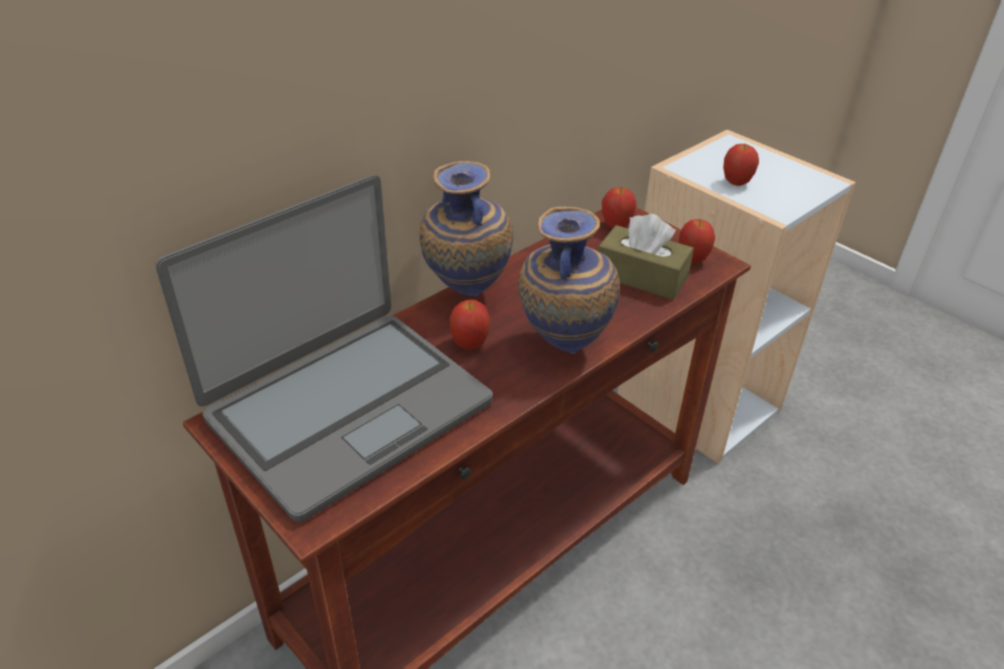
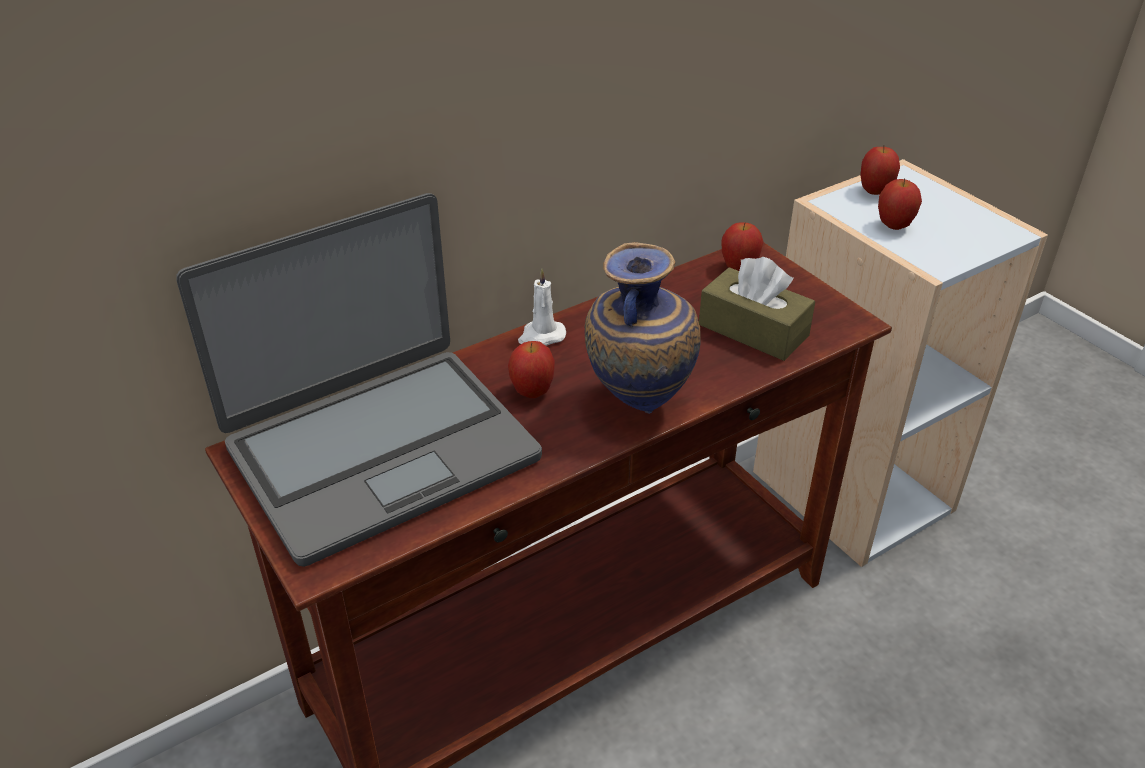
camera: 10 degrees right, 0 degrees up
vase [420,161,513,296] -> white candle [518,269,566,346]
apple [679,219,715,263] -> apple moved to [860,147,900,195]

